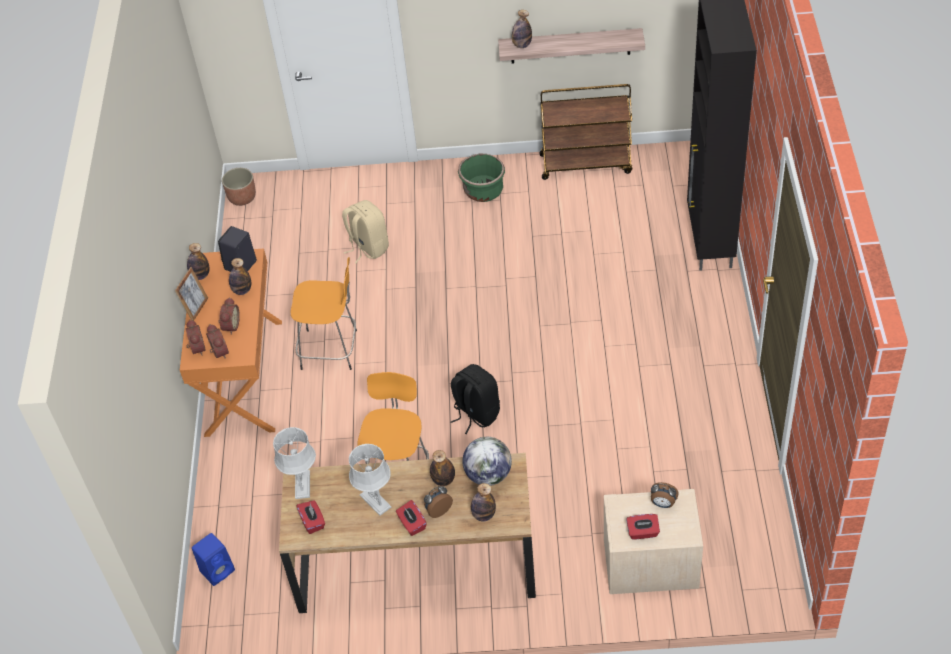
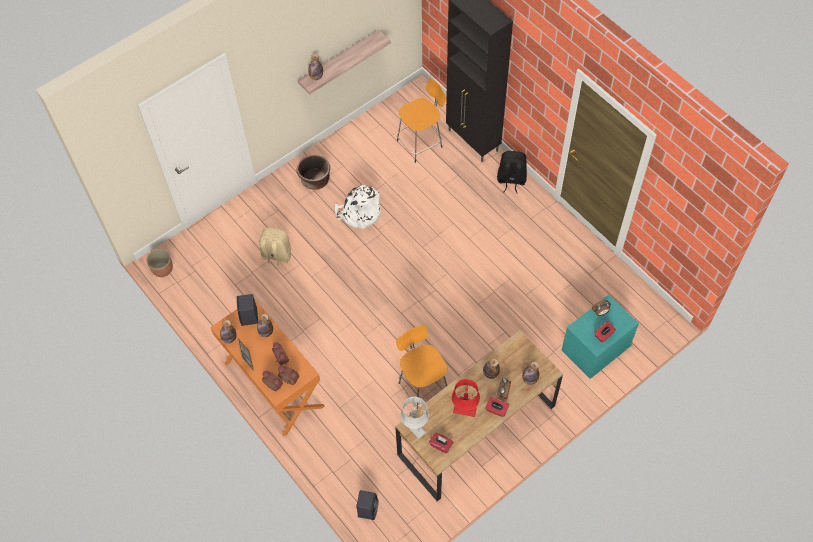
camera: 40 degrees left, 10 degrees up
blue speaker [192,533,235,586] -> black speaker [356,490,379,520]
orange stool [290,257,357,370] -> orange stool moved to [397,78,446,163]
grey table lamp [349,444,391,516] -> red table lamp [452,379,480,417]
black backpack [451,364,500,434] -> black backpack moved to [497,151,527,194]
green planter [458,154,505,202] -> brown planter [296,155,330,190]
globe [462,437,512,486] -> none
brown cart [540,84,632,180] -> none
beige nightstand [604,489,703,594] -> turquoise nightstand [562,295,639,379]
none -> white backpack [335,185,381,229]

